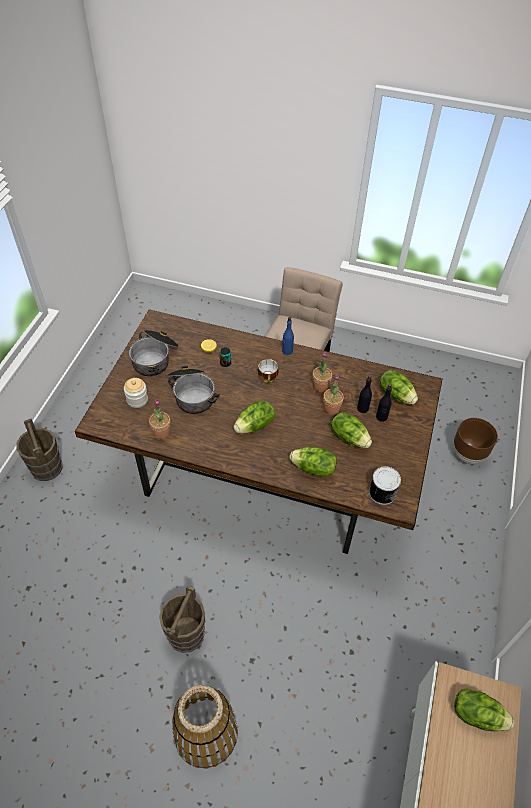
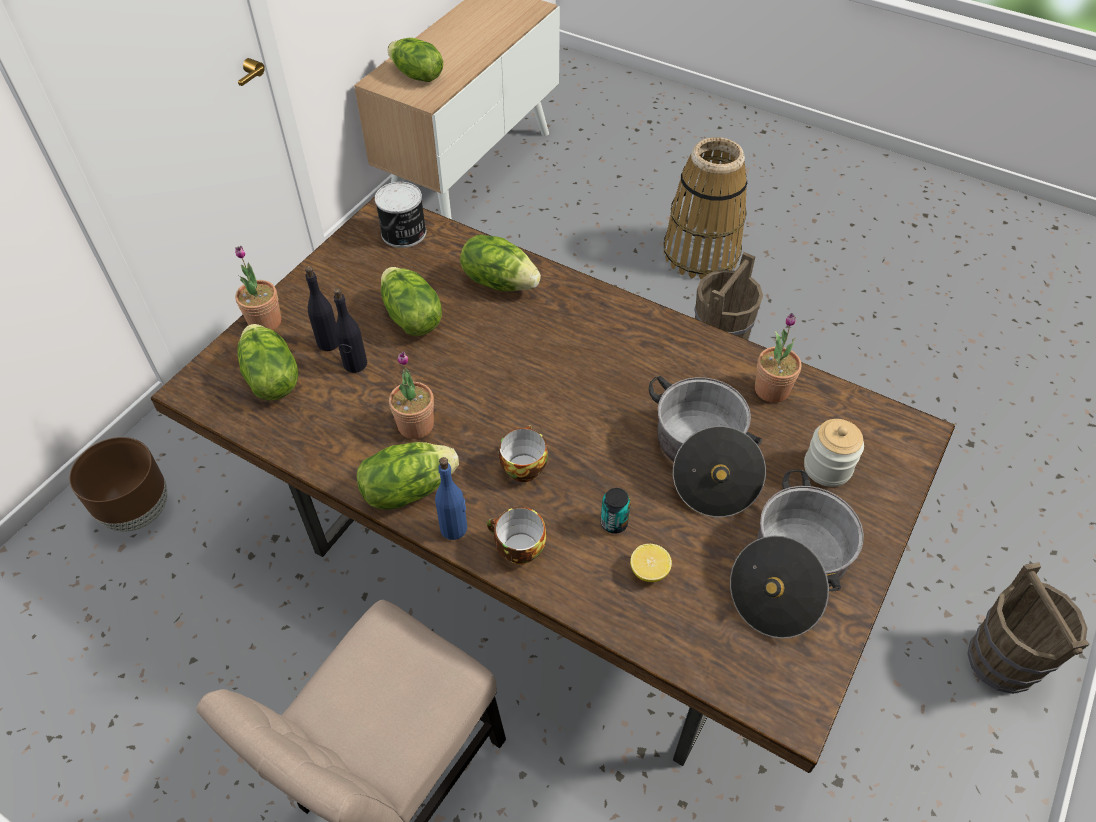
camera: 165 degrees left, 0 degrees up
lettuce [233,401,275,434] -> lettuce moved to [357,442,459,509]
potted plant [323,375,344,415] -> potted plant moved to [235,246,282,330]
none -> cup [487,507,546,565]

